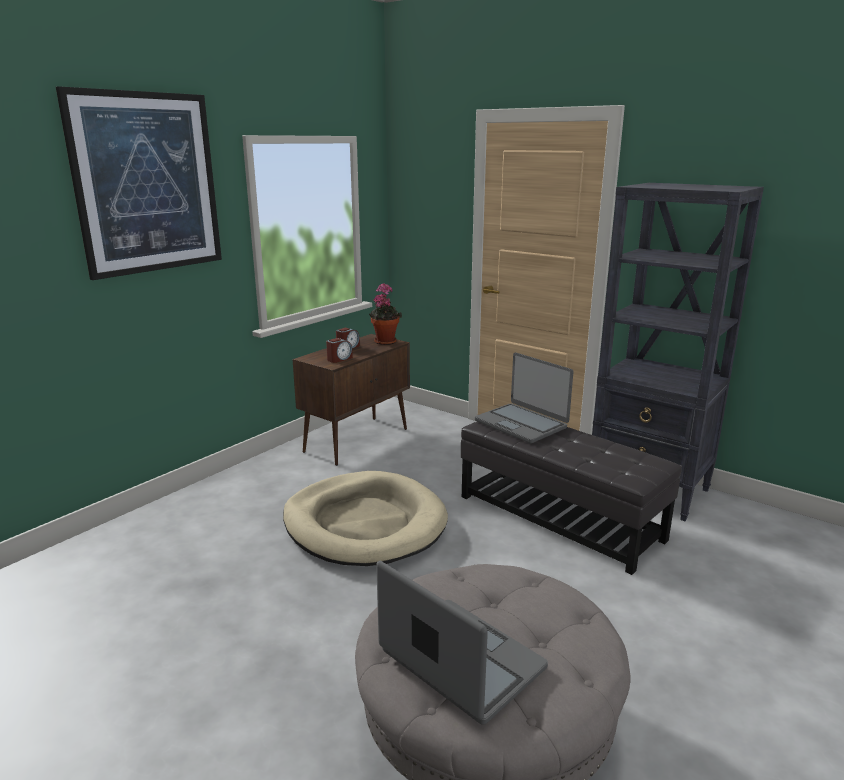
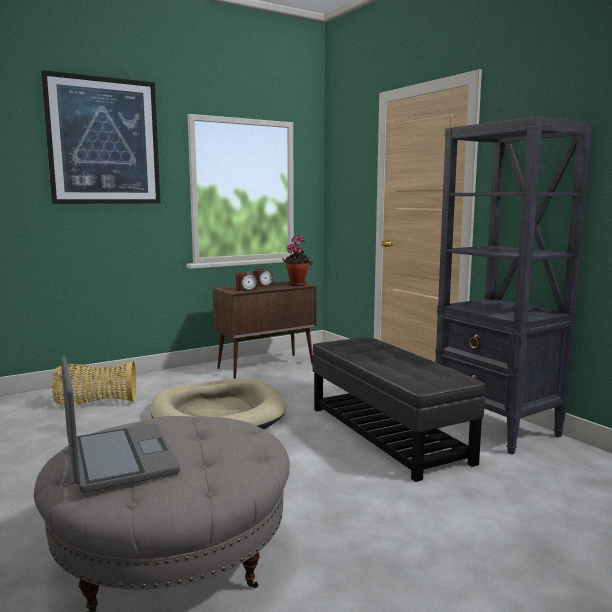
camera: 20 degrees right, 10 degrees down
laptop [475,352,573,443] -> none
none -> basket [52,361,136,405]

